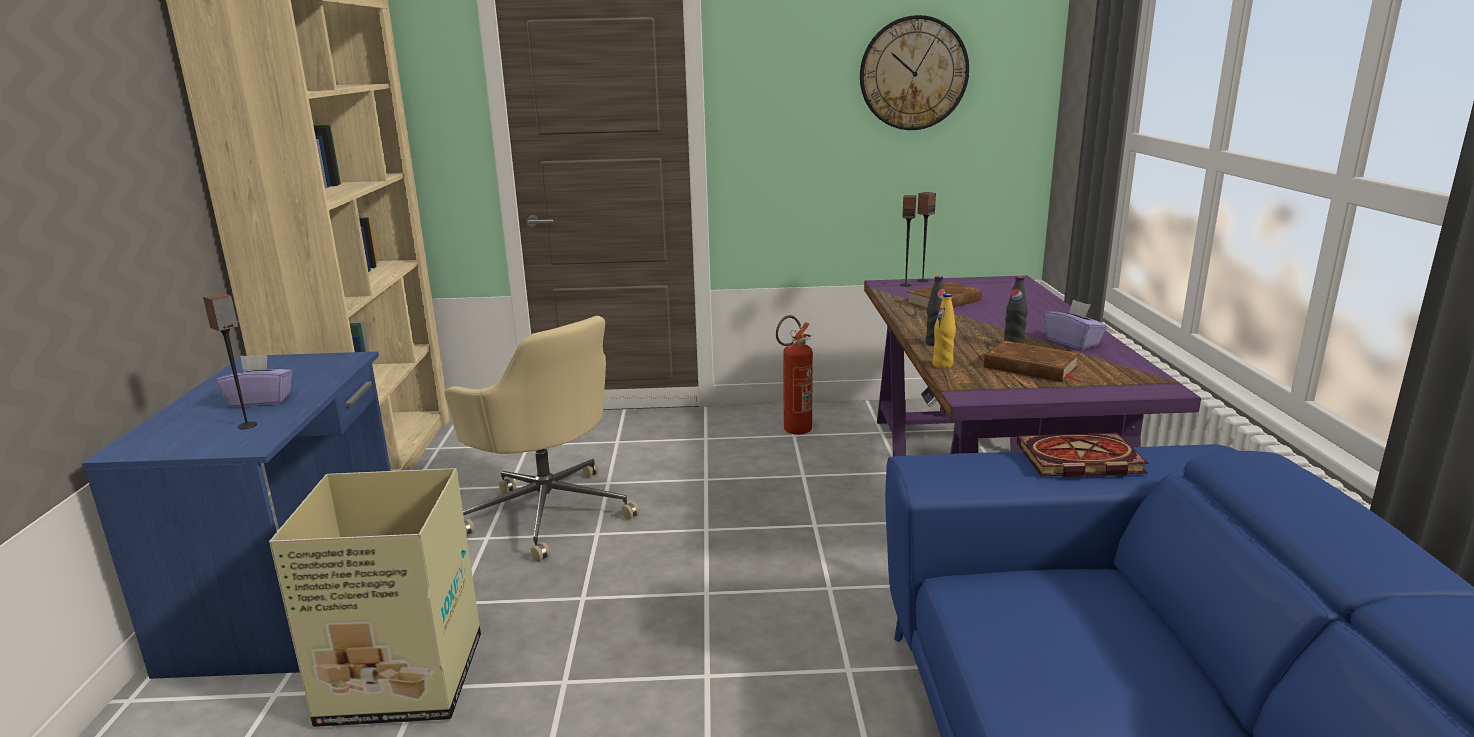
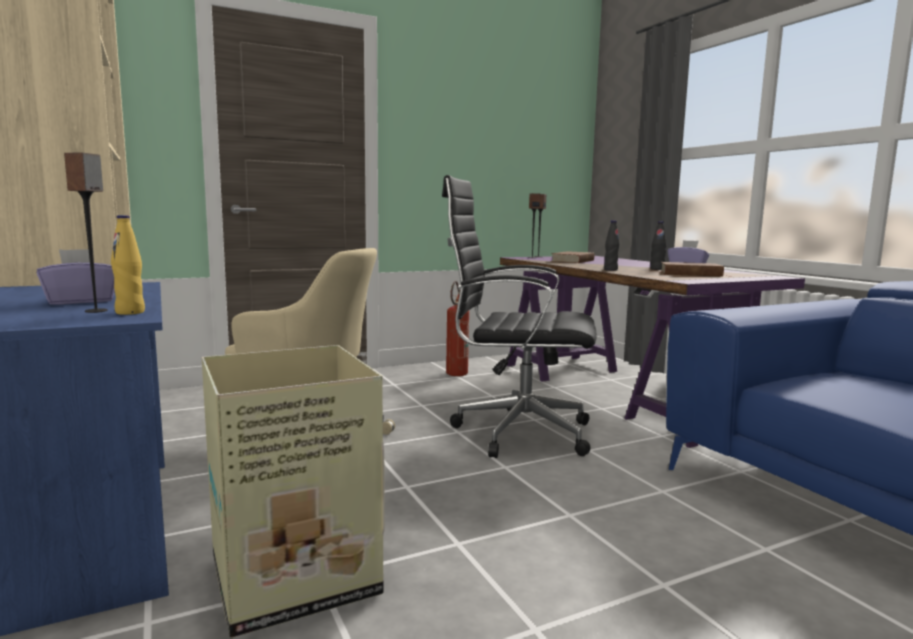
camera: 25 degrees left, 10 degrees down
wall clock [860,15,969,130] -> none
yellow bottle [932,293,956,369] -> yellow bottle moved to [111,215,145,315]
book [1017,433,1149,477] -> none
none -> black office chair [442,175,597,458]

